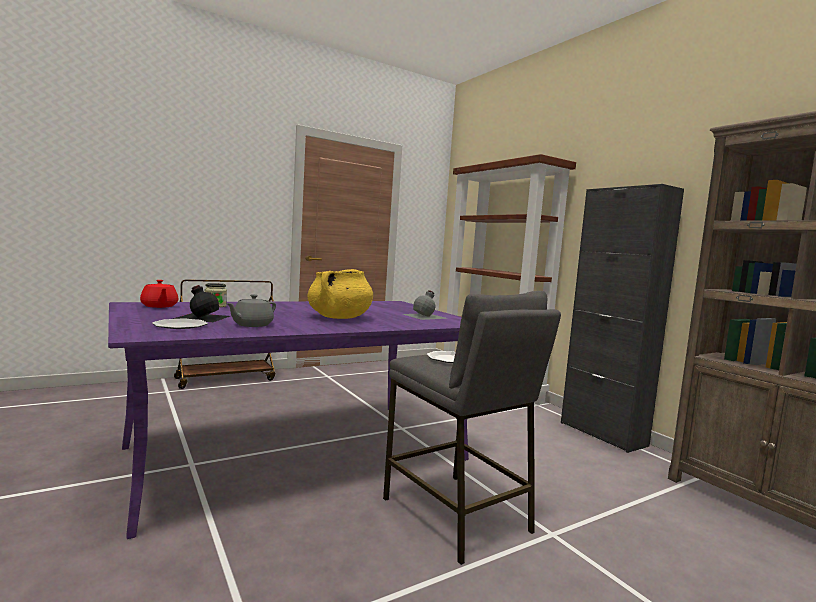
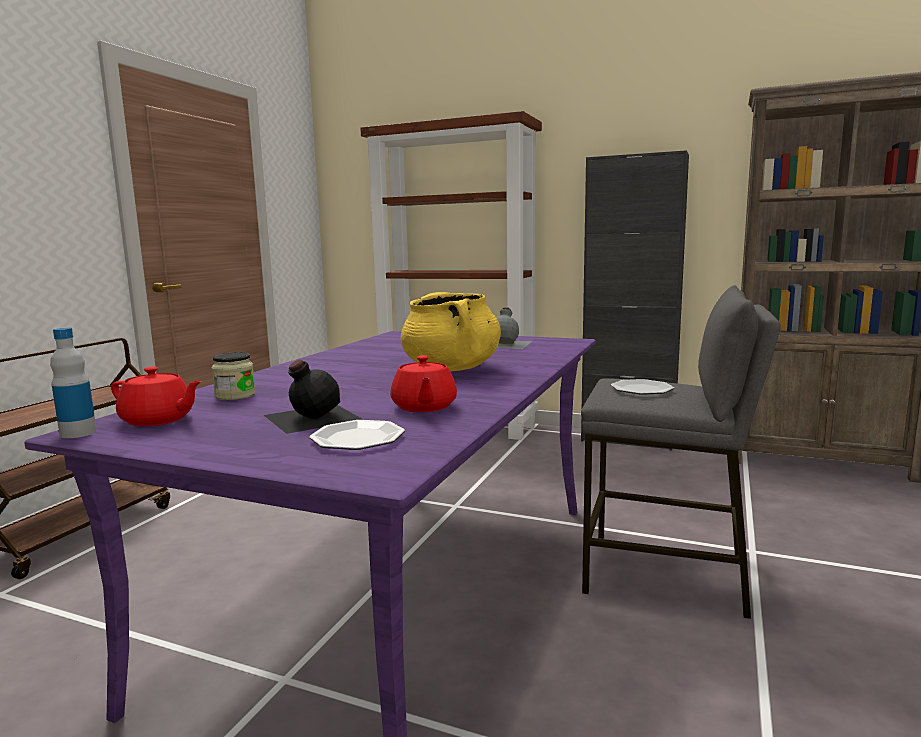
camera: 35 degrees left, 5 degrees up
grey teapot [226,294,276,327] -> red teapot [390,355,457,412]
none -> bottle [50,328,97,438]

